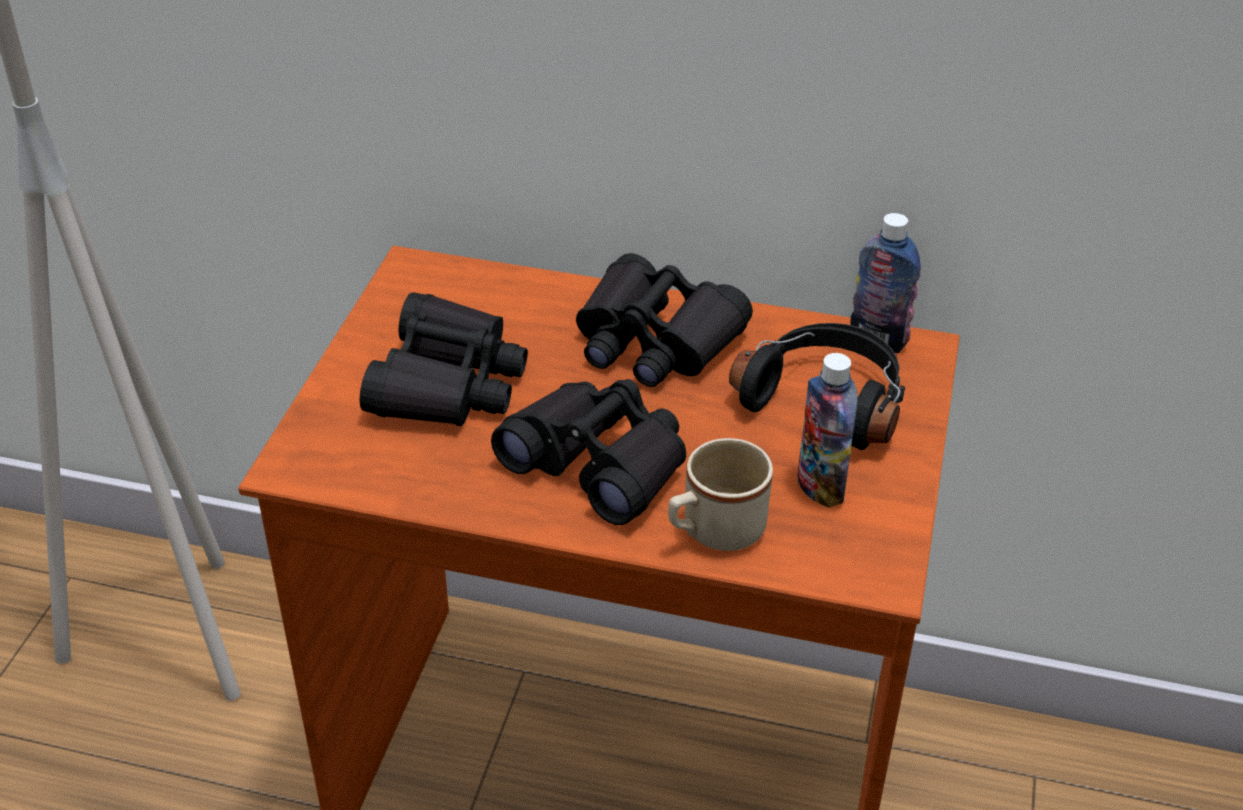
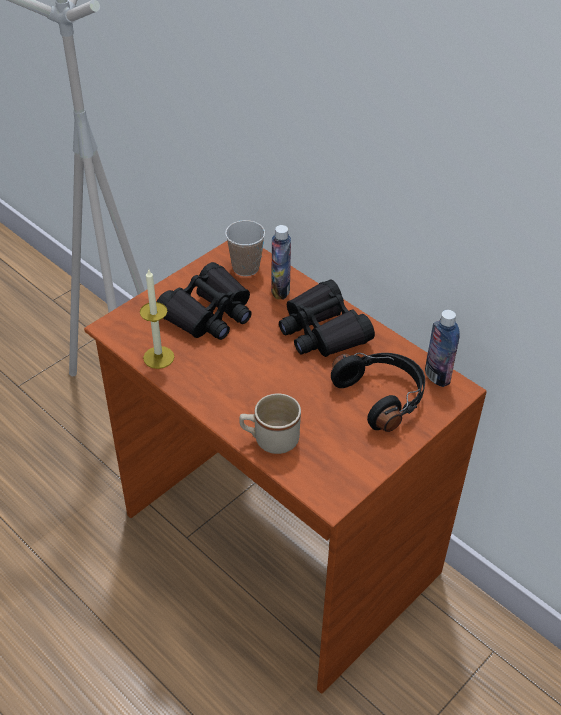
camera: 30 degrees right, 5 degrees up
black binoculars [491,379,686,525] -> none
bottle [797,353,858,508] -> bottle moved to [271,225,291,299]
none -> candle [140,268,174,369]
none -> cup [225,220,265,276]

